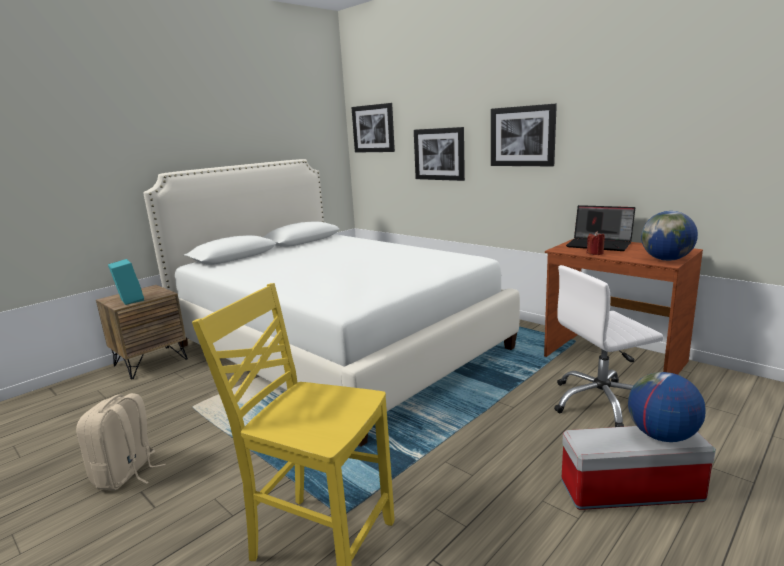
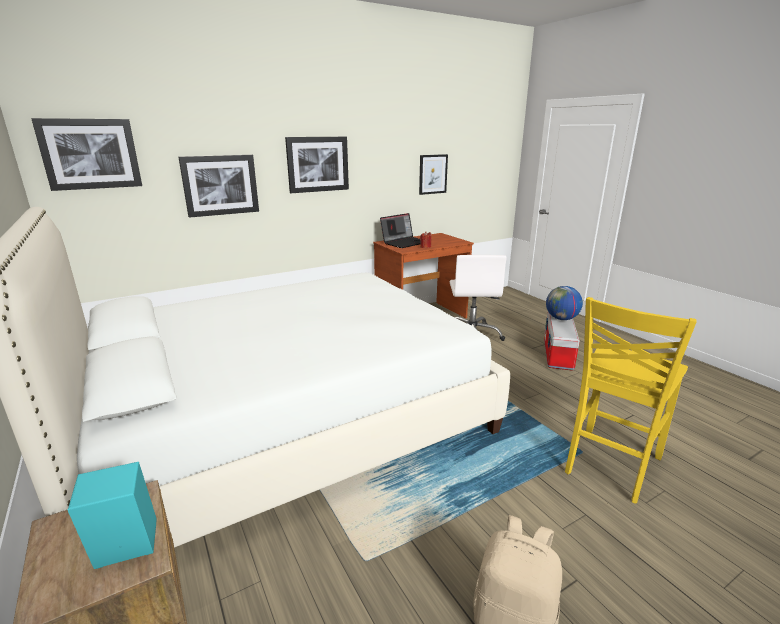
camera: 75 degrees left, 5 degrees up
globe [641,211,698,261] -> none
none -> picture [419,154,448,195]

